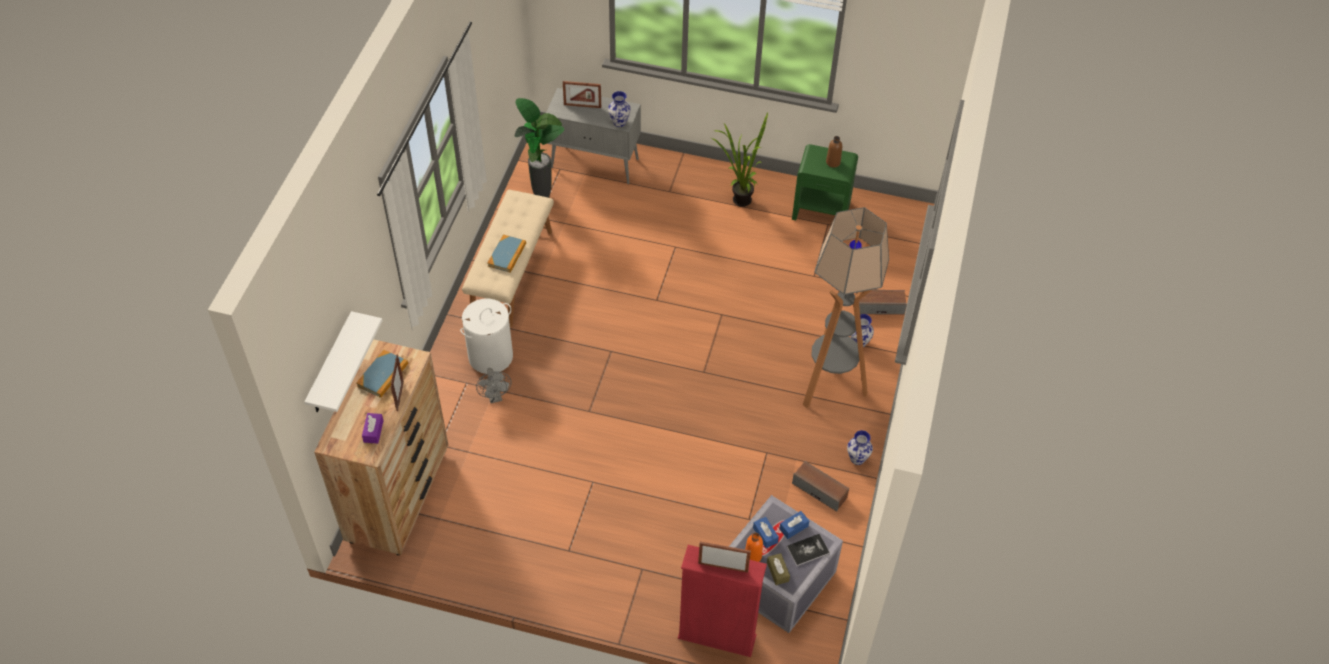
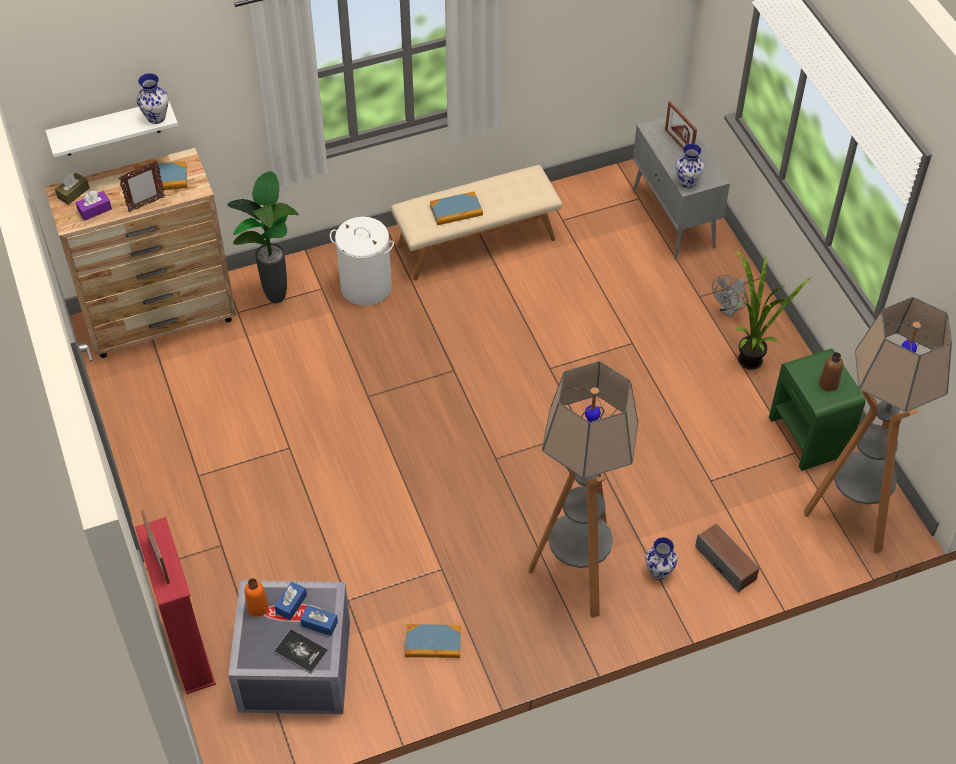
camera: 55 degrees right, 0 degrees up
grey fan [476,368,511,403] -> grey fan moved to [712,275,748,318]
potted plant [515,98,564,198] -> potted plant moved to [227,171,299,303]
brown tissue box [767,553,790,585] -> brown tissue box moved to [55,173,90,205]
speaker [792,461,849,512] -> book [405,624,461,658]
vase [847,430,873,465] -> vase moved to [136,73,169,124]
none -> floor lamp [804,297,952,554]

